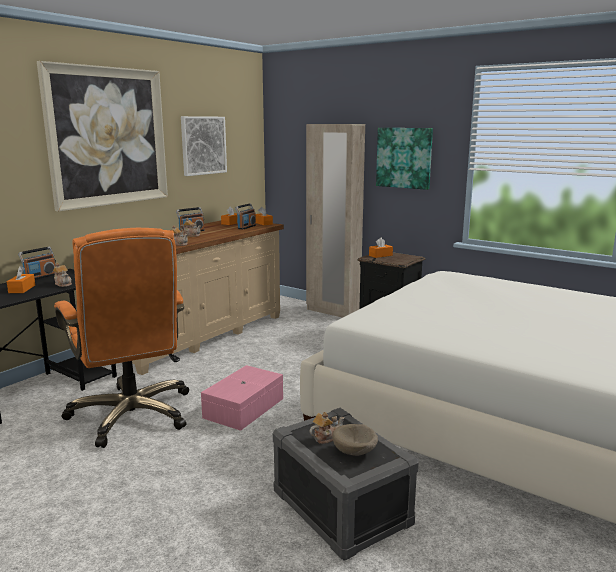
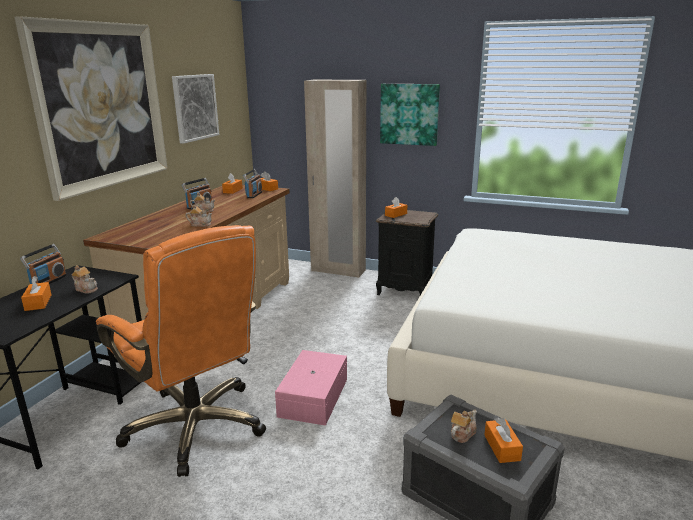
camera: 15 degrees left, 5 degrees up
beige bowl [332,424,378,456] -> orange tissue box [484,418,523,463]

